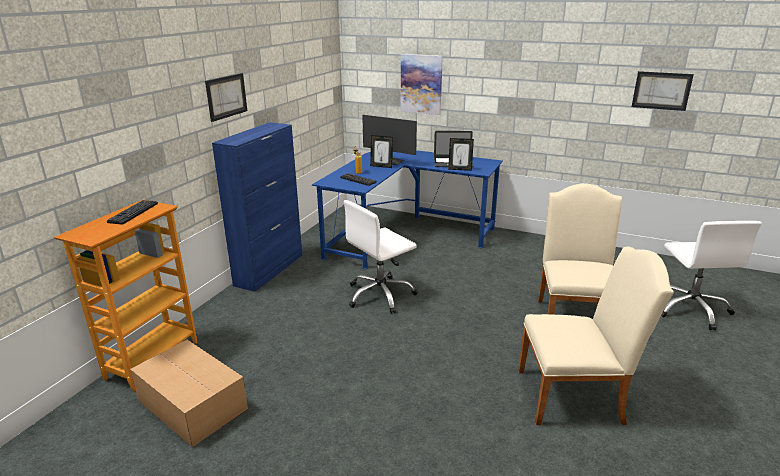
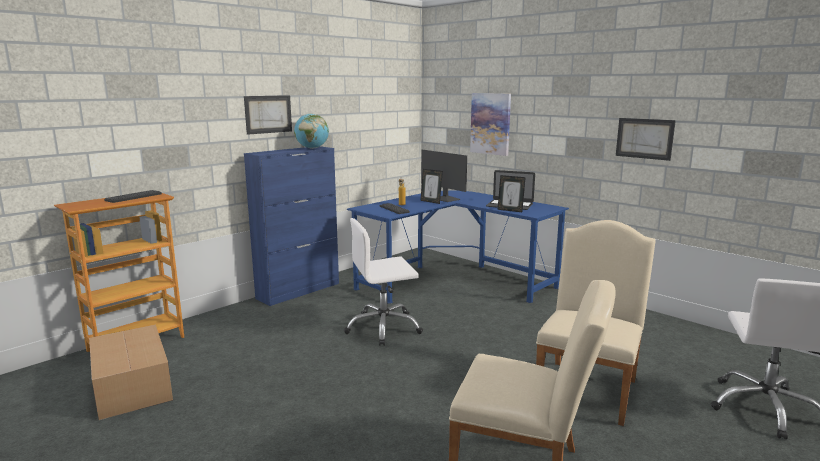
camera: 20 degrees right, 10 degrees down
picture [632,71,694,111] -> picture moved to [616,118,676,161]
none -> globe [294,114,329,149]

